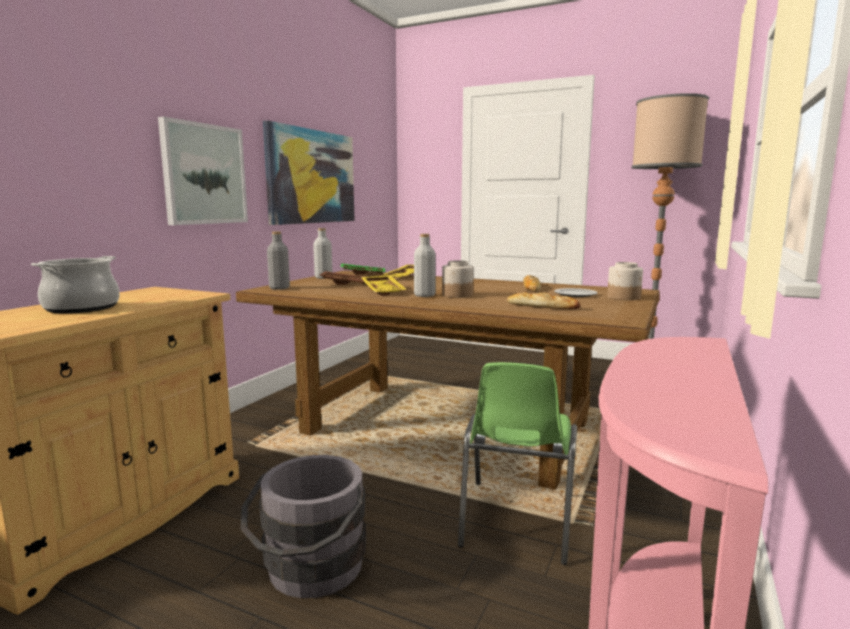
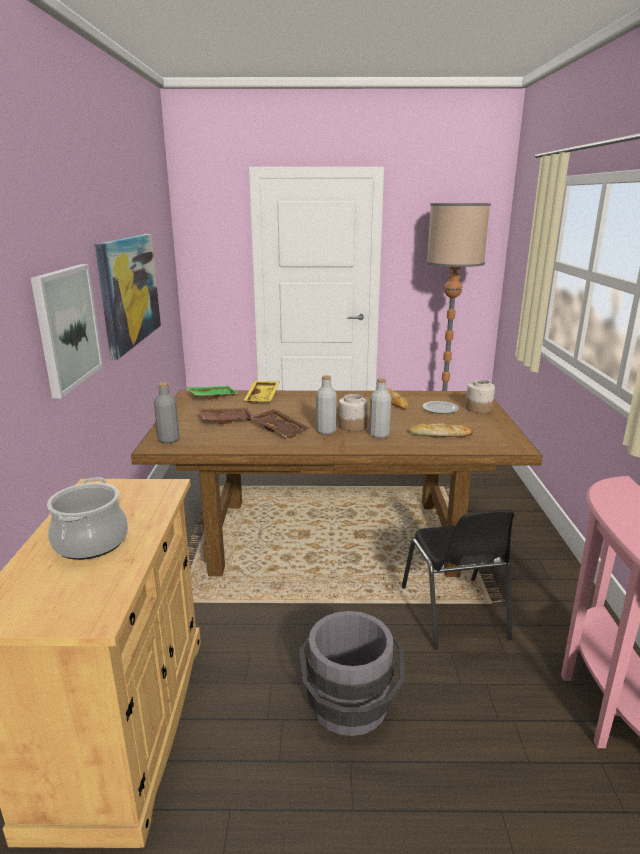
camera: 25 degrees left, 10 degrees up
grey bottle [313,228,332,279] -> grey bottle moved to [369,378,391,438]
yellow tray [361,275,406,296] -> brown tray [252,409,309,438]
green chair [458,362,577,565] -> black chair [402,509,514,650]

